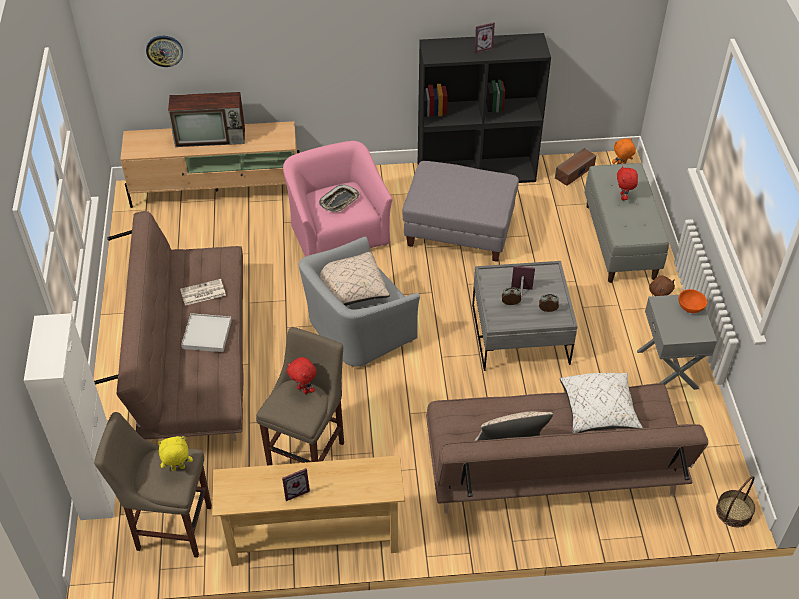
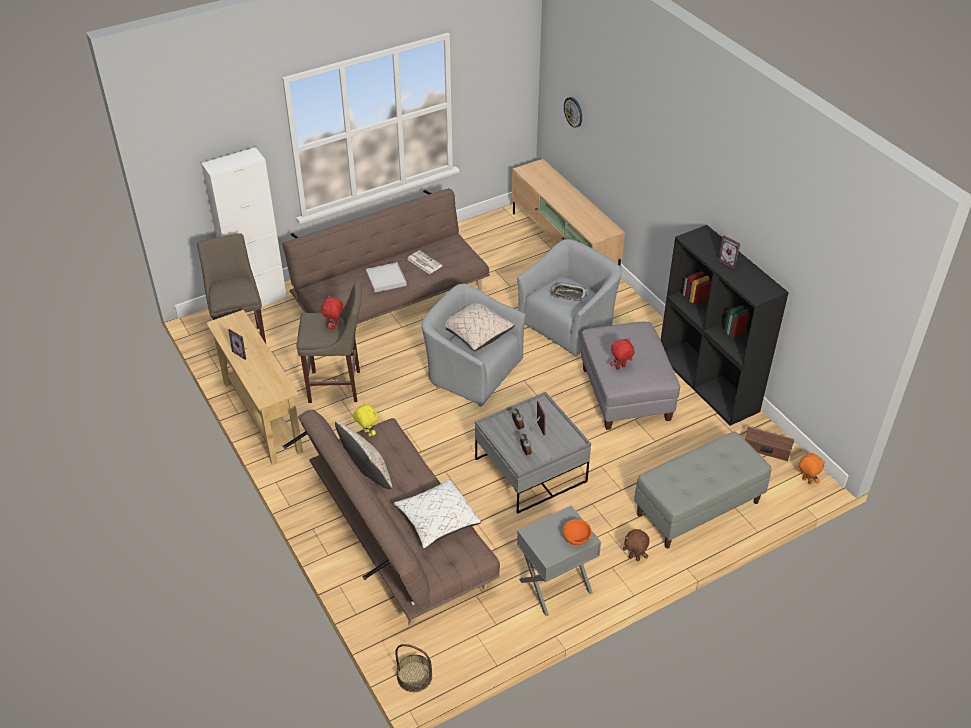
camera: 65 degrees right, 5 degrees down
yellow plush toy [158,436,193,471] -> yellow plush toy moved to [353,402,378,436]
television [168,92,245,147] -> none
pink armchair [283,141,392,257] -> grey armchair [517,239,622,357]
red plush toy [617,165,638,200] -> red plush toy moved to [610,338,635,369]

